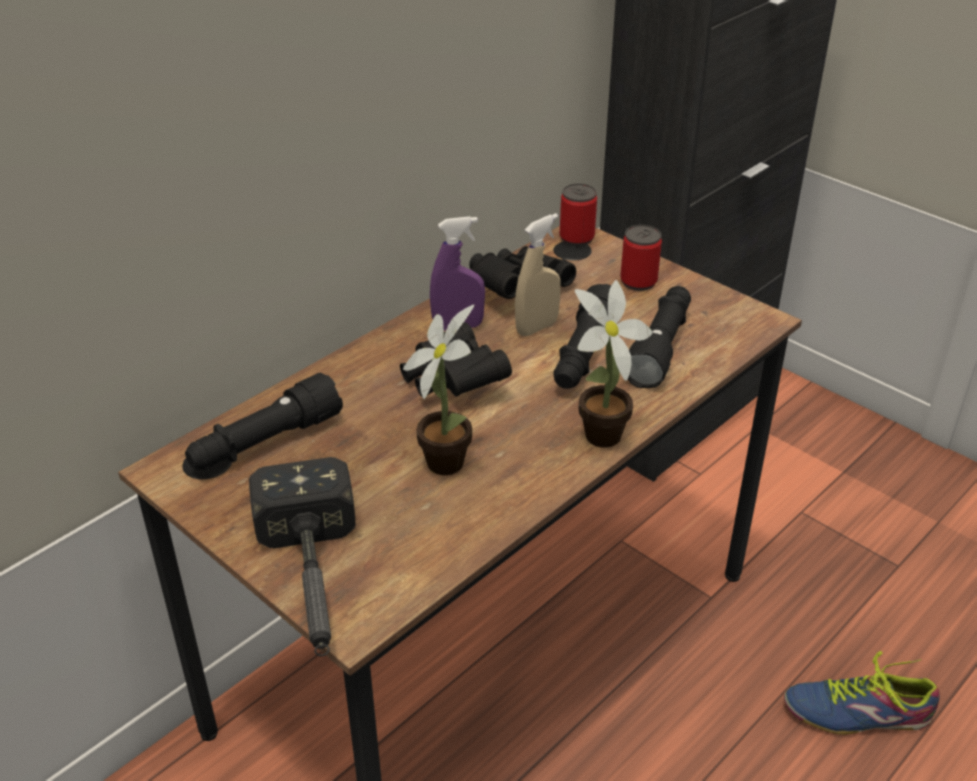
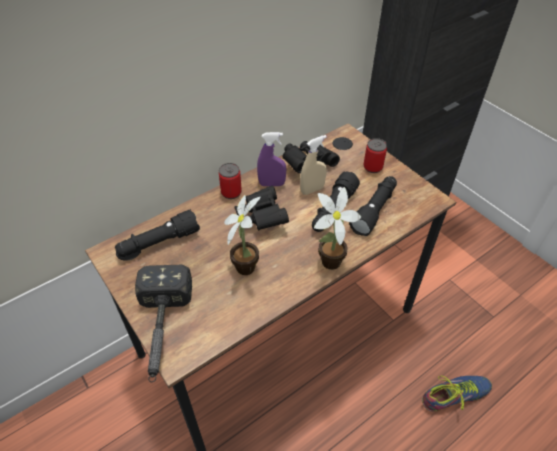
camera: 10 degrees right, 10 degrees up
can [560,184,597,246] -> can moved to [219,163,242,199]
shoe [784,651,940,735] -> shoe turned 150 degrees clockwise [422,376,492,412]

